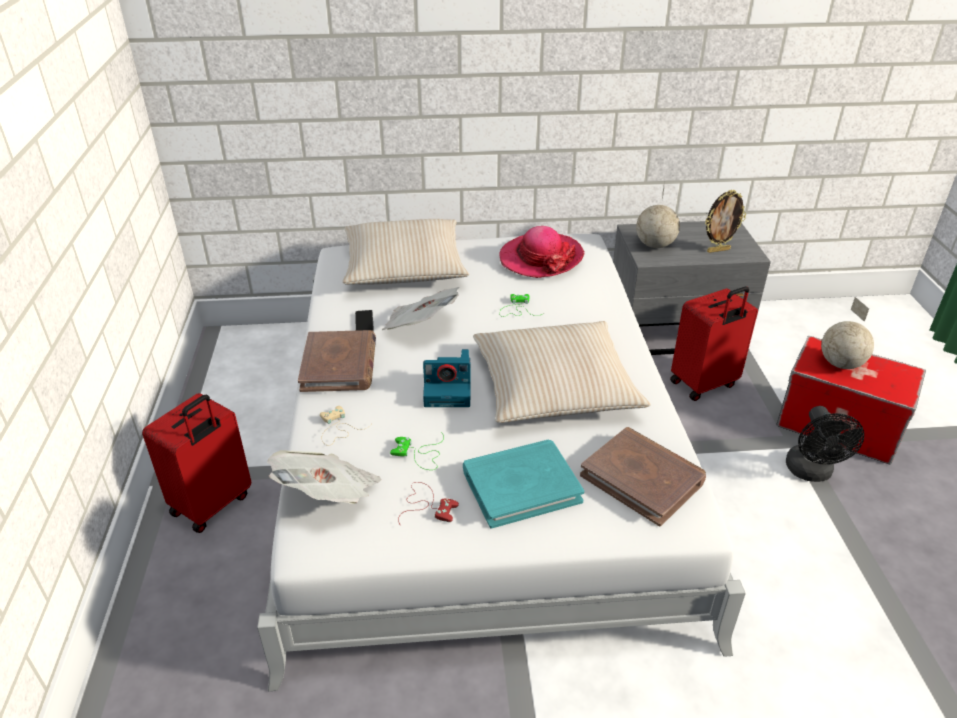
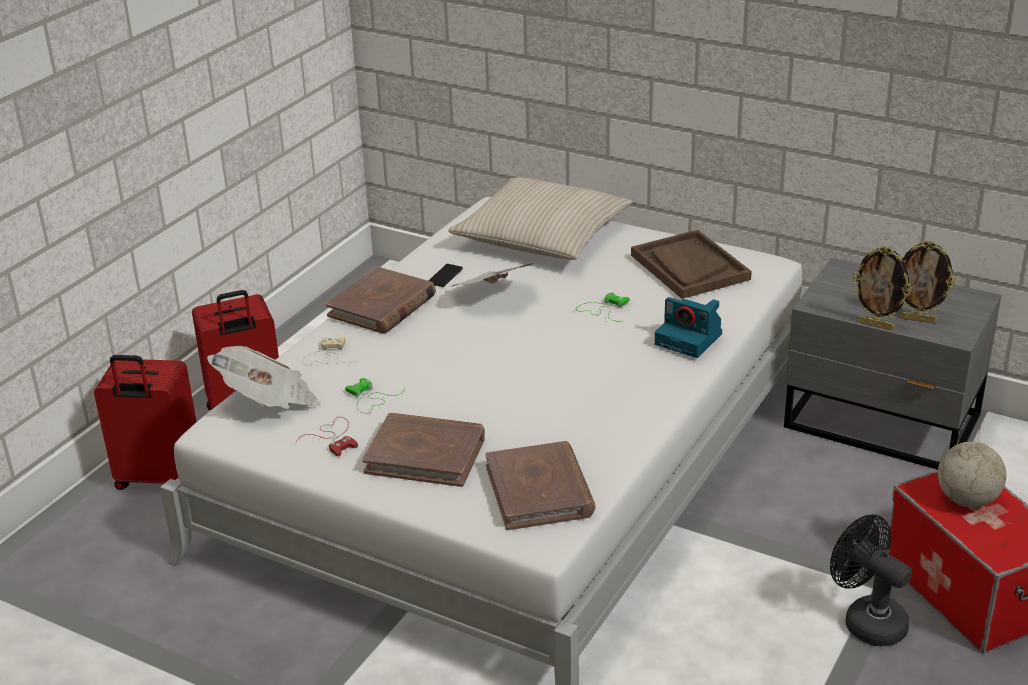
camera: 35 degrees right, 5 degrees down
camera [423,349,471,407] -> camera moved to [655,297,722,358]
turquoise book [463,440,584,529] -> brown book [362,413,485,487]
beige pillow [473,321,651,423] -> none
hat [499,226,585,278] -> brown tray [631,230,752,299]
globe [636,186,680,248] -> none
red suitcase [670,286,758,401] -> red suitcase moved to [94,355,196,490]
black fan [786,406,864,482] -> black fan turned 105 degrees clockwise [830,515,912,646]
none -> picture frame [852,246,912,331]

